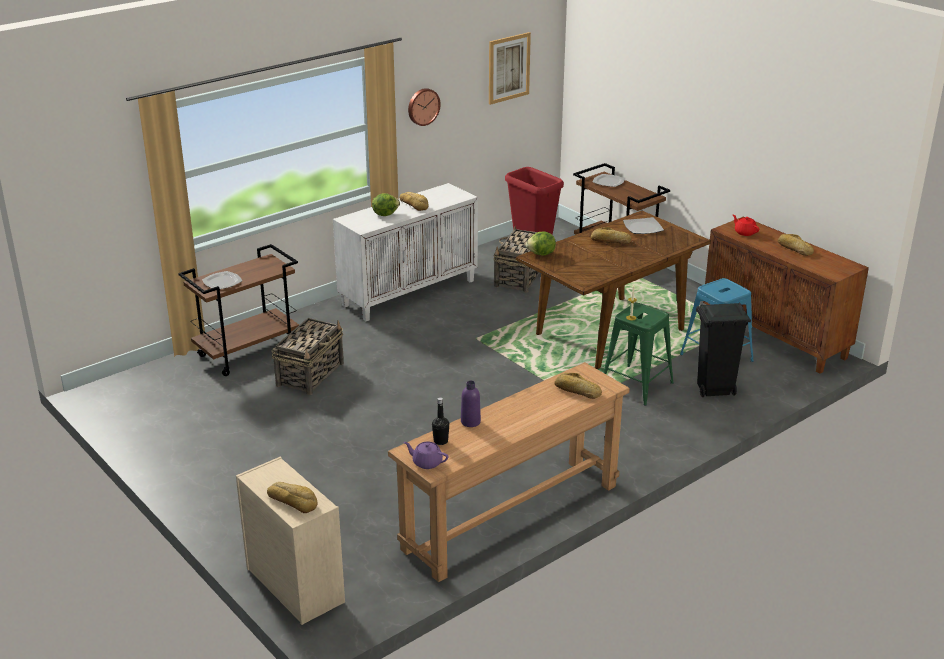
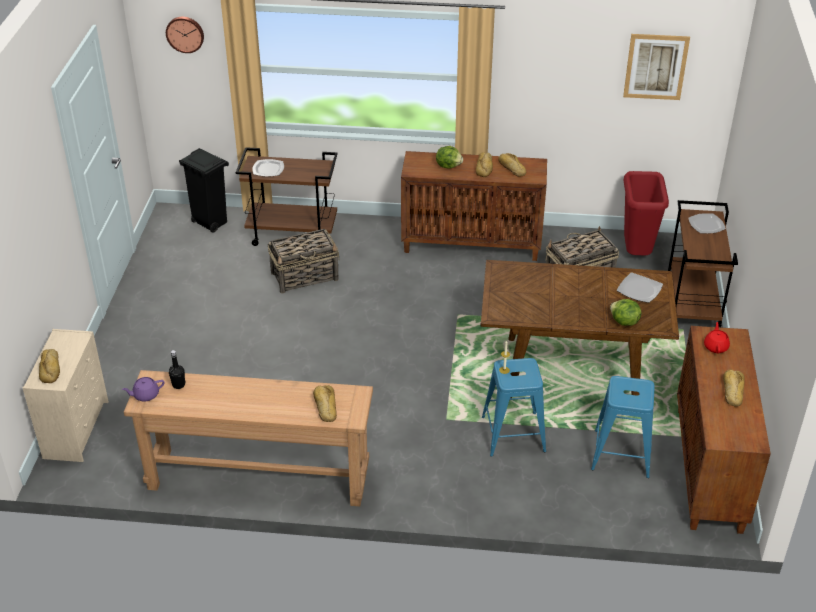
camera: 45 degrees right, 10 degrees up
white cabinet [333,183,478,321] -> brown cabinet [401,151,547,261]
purple teapot [404,442,448,469] -> purple teapot turned 90 degrees counterclockwise [122,377,164,401]
wall clock [408,88,441,126] -> wall clock moved to [166,17,204,53]
purple bottle [461,381,481,427] -> none
lettuce [526,232,556,256] -> lettuce moved to [610,299,642,326]
bread [591,227,631,244] -> bread moved to [498,153,526,177]
green stool [603,303,674,406] -> blue stool [482,358,546,457]
black trash can [696,302,751,397] -> black trash can moved to [179,148,229,233]

